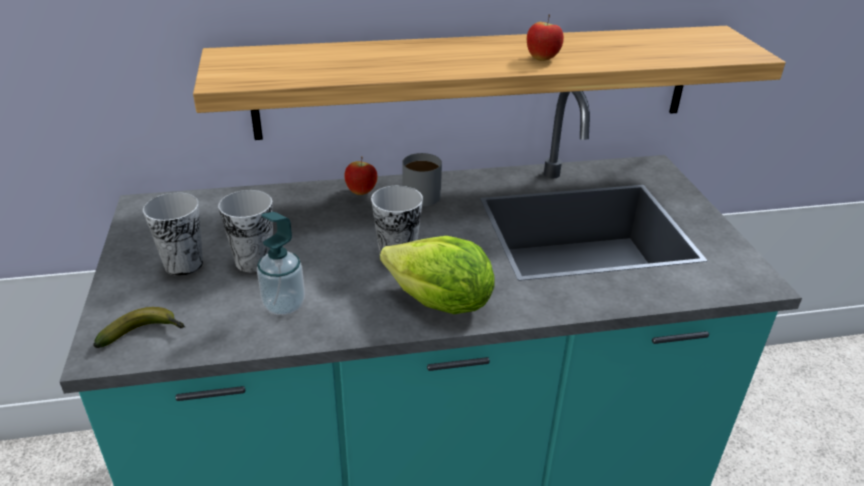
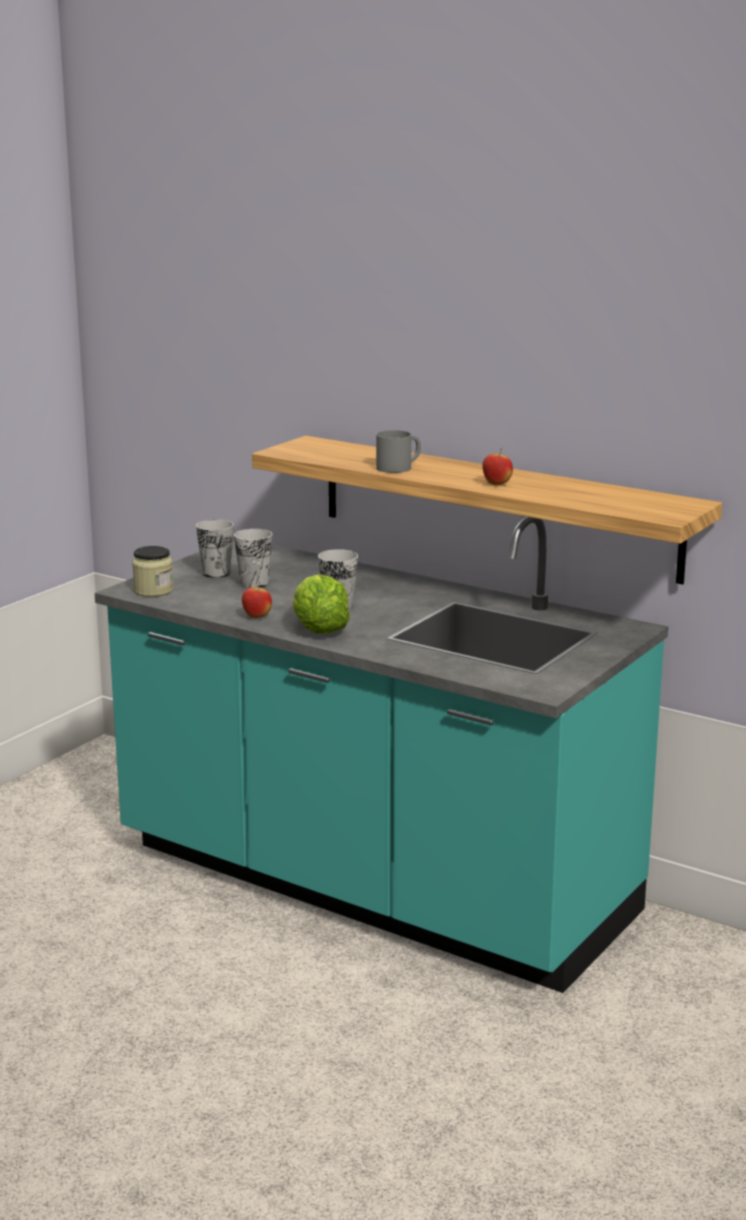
camera: 45 degrees right, 15 degrees down
banana [93,307,185,348] -> jar [132,546,173,597]
soap dispenser [257,212,305,315] -> none
apple [344,156,378,195] -> apple moved to [242,582,272,618]
grey mug [402,153,442,206] -> grey mug moved to [376,430,421,473]

